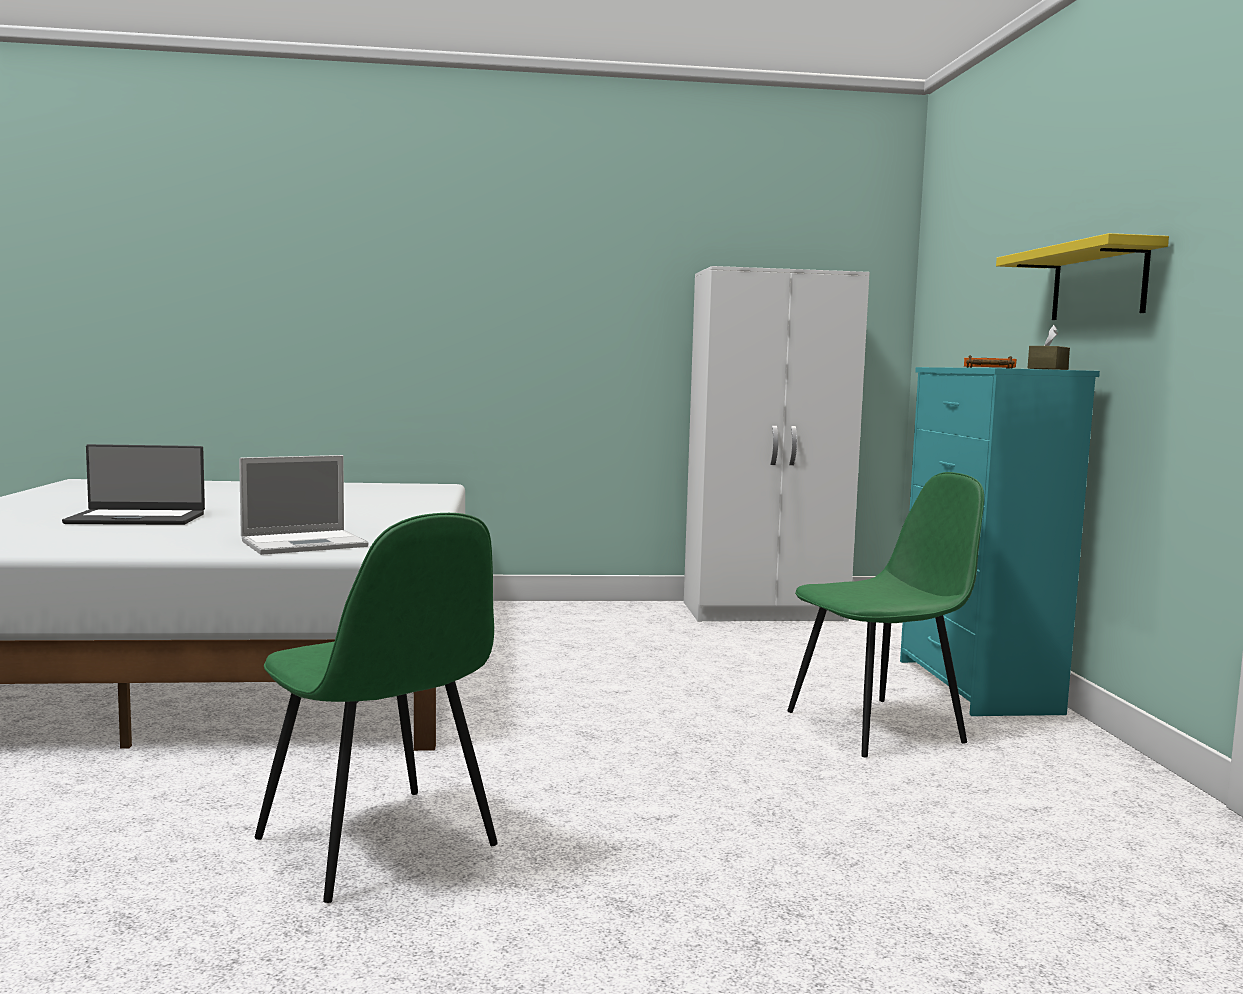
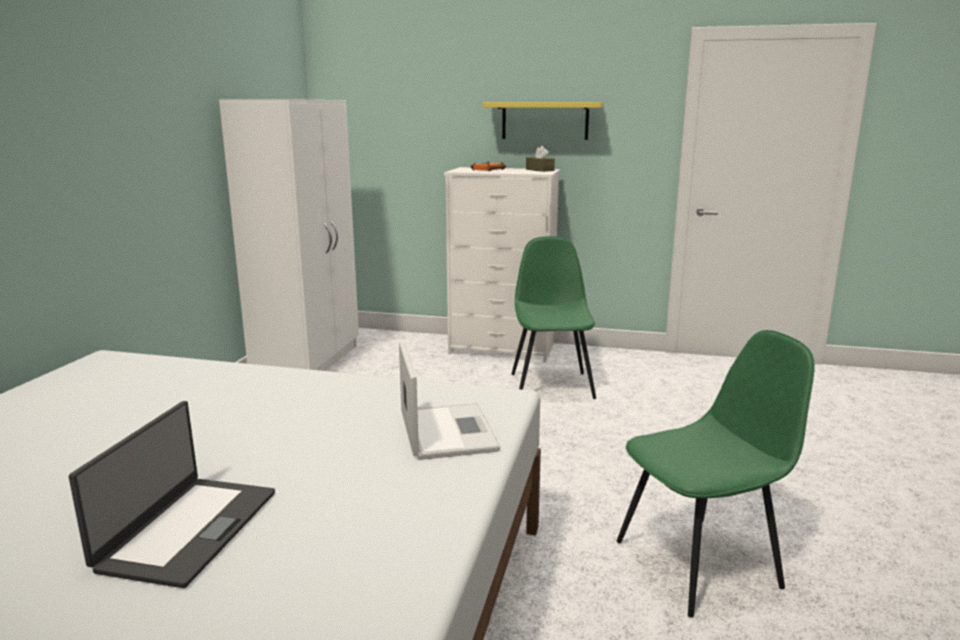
camera: 70 degrees left, 10 degrees up
turquoise dresser [900,367,1100,716] -> white dresser [444,167,560,363]

